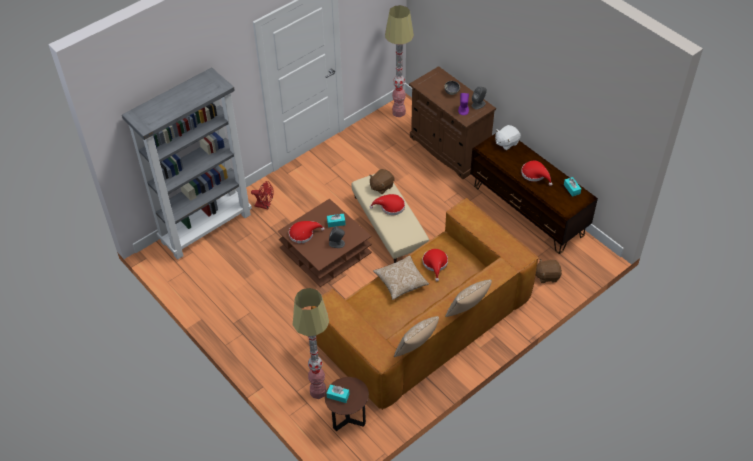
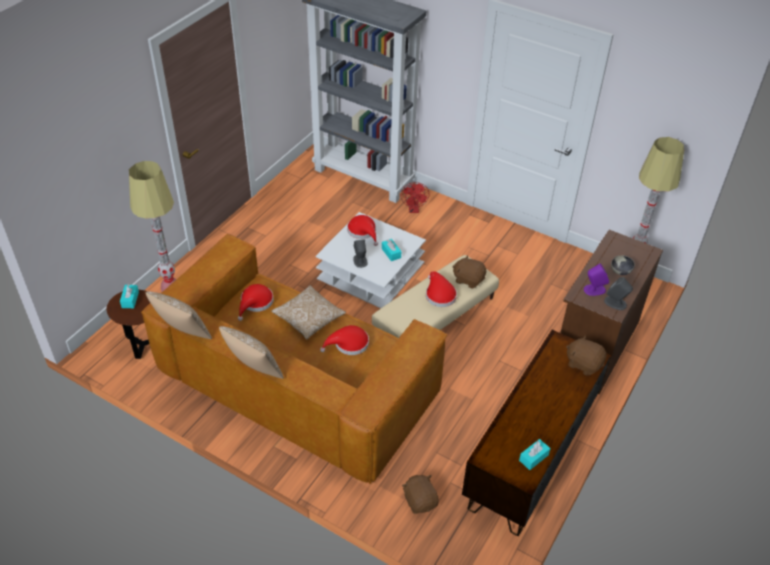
camera: 70 degrees right, 5 degrees down
brown coffee table [278,199,372,287] -> white coffee table [316,212,426,308]
white plush toy [495,125,521,150] -> brown plush toy [566,335,606,376]
red hat [521,161,552,186] -> red hat moved to [238,284,274,321]

